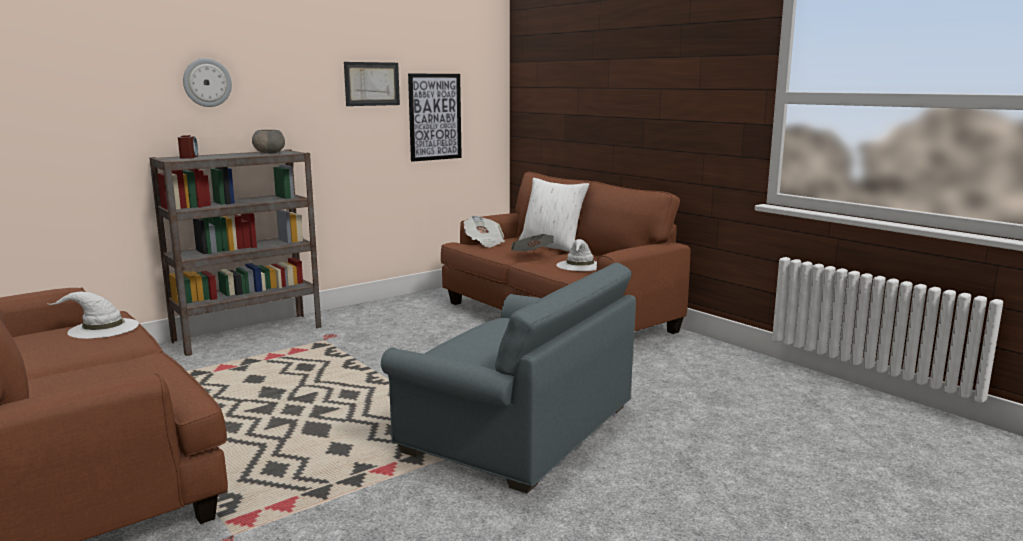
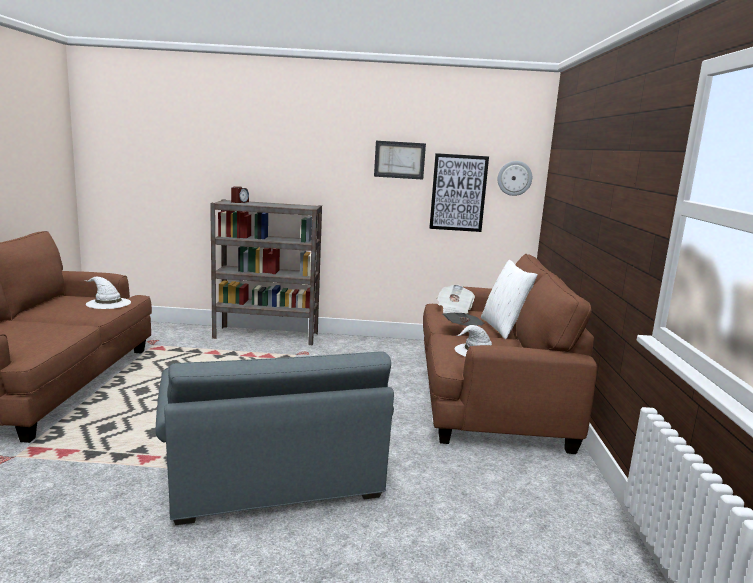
camera: 40 degrees right, 0 degrees up
wall clock [183,58,232,107] -> wall clock moved to [498,161,532,196]
grey bowl [252,130,285,153] -> none

